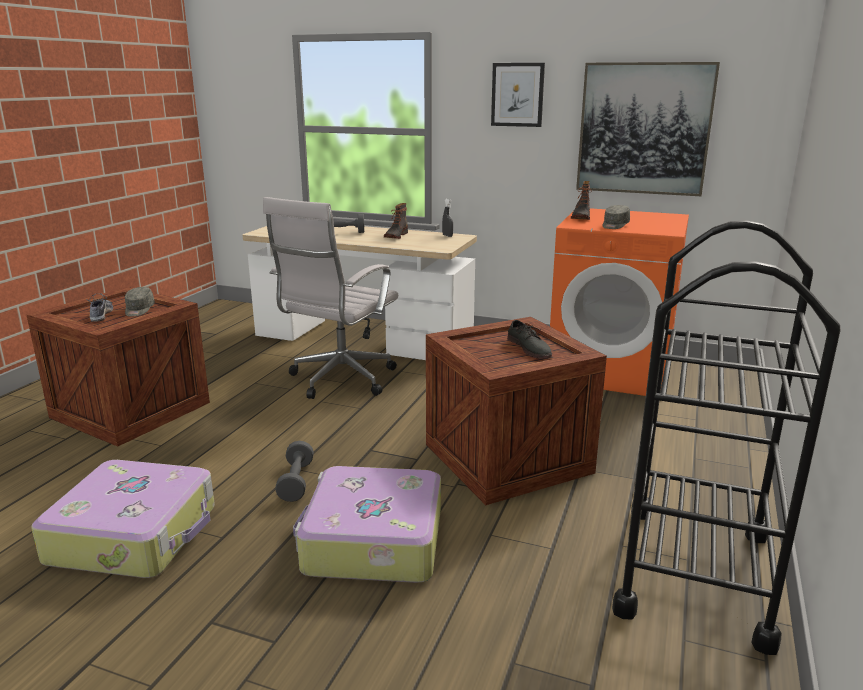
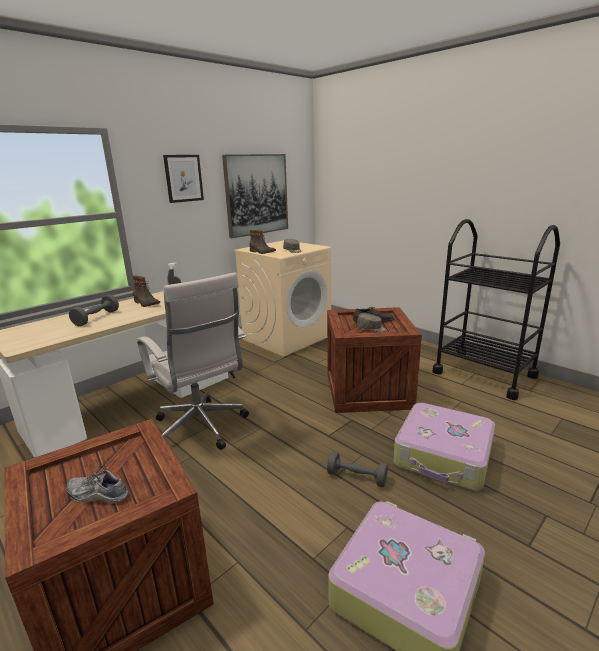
camera: 65 degrees left, 0 degrees up
grey cap [125,287,155,316] -> grey cap moved to [357,313,387,332]
orange washing machine [550,208,689,396] -> beige washing machine [234,240,331,357]

